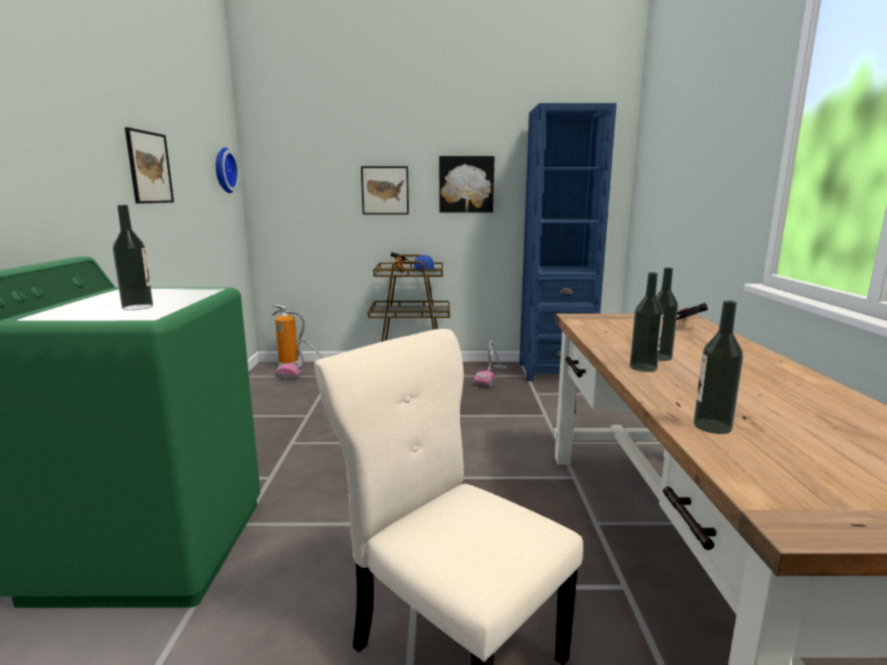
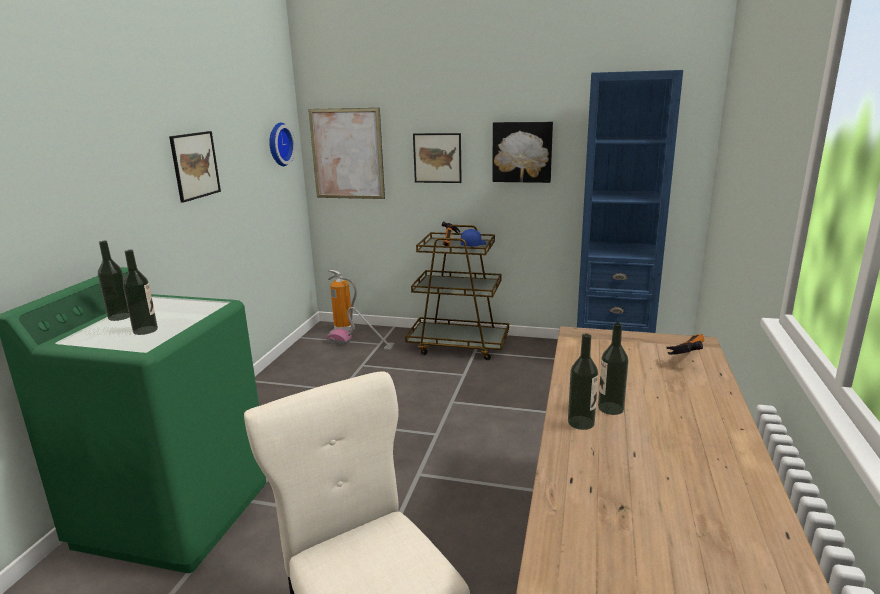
camera: 15 degrees right, 5 degrees up
vacuum cleaner [474,340,508,388] -> none
bottle [694,301,743,434] -> bottle moved to [98,241,129,321]
none -> picture [308,108,385,199]

